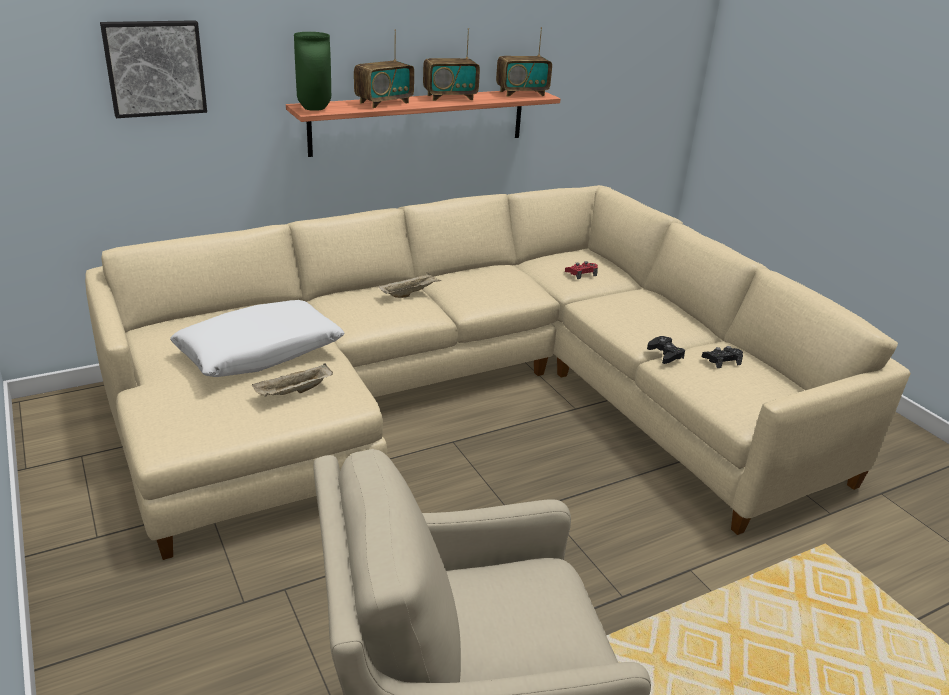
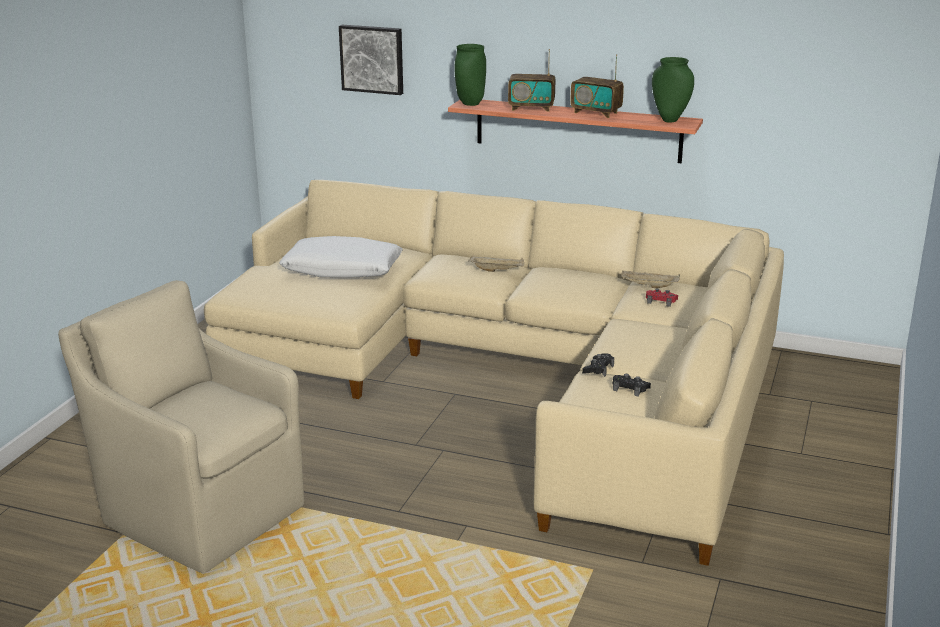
camera: 50 degrees right, 5 degrees down
beige tray [252,363,333,397] -> beige tray moved to [621,270,680,288]
radio [496,27,552,97] -> green vase [652,57,694,123]

